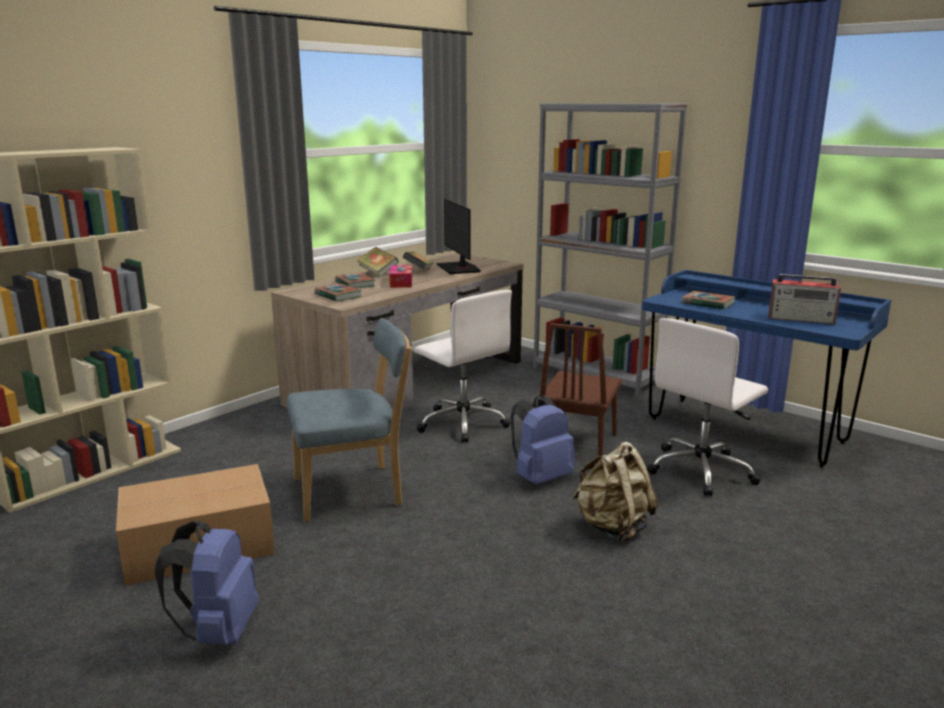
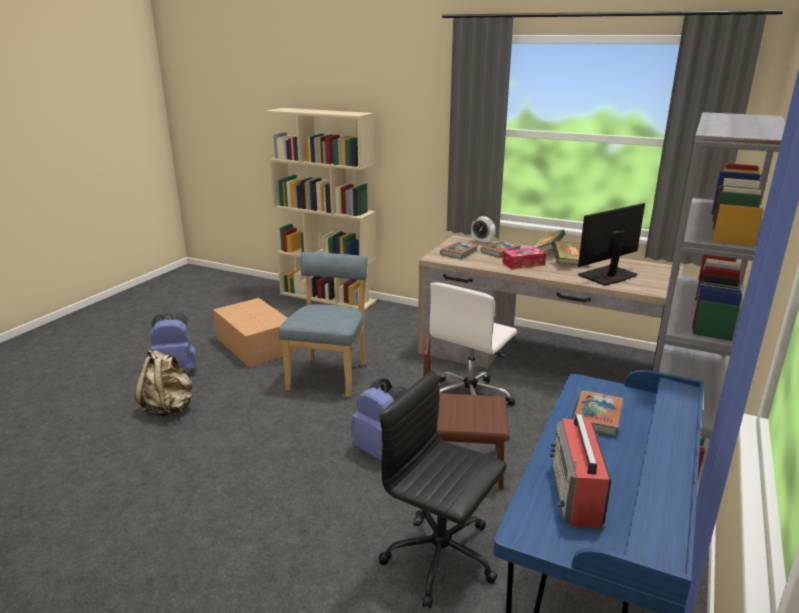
camera: 75 degrees right, 5 degrees up
blue chair [287,318,412,522] -> blue chair turned 135 degrees counterclockwise [278,252,368,397]
beige backpack [572,442,658,542] -> beige backpack moved to [135,350,193,417]
white office chair [647,318,768,496] -> black office chair [379,370,507,608]
none -> alarm clock [471,216,495,245]

